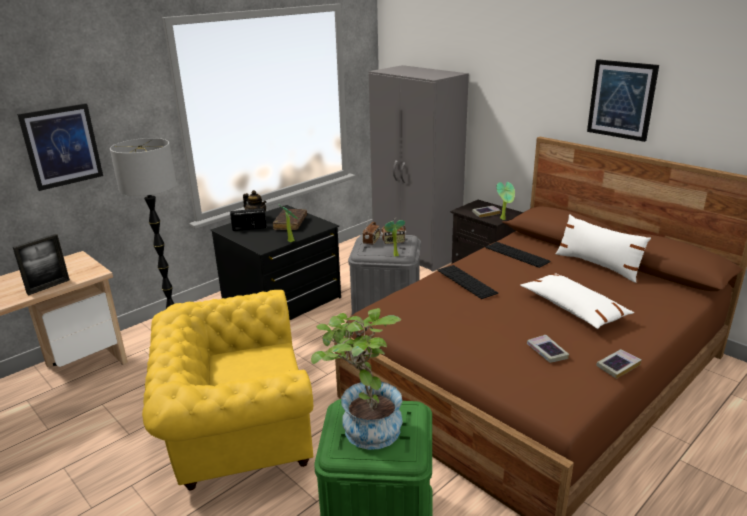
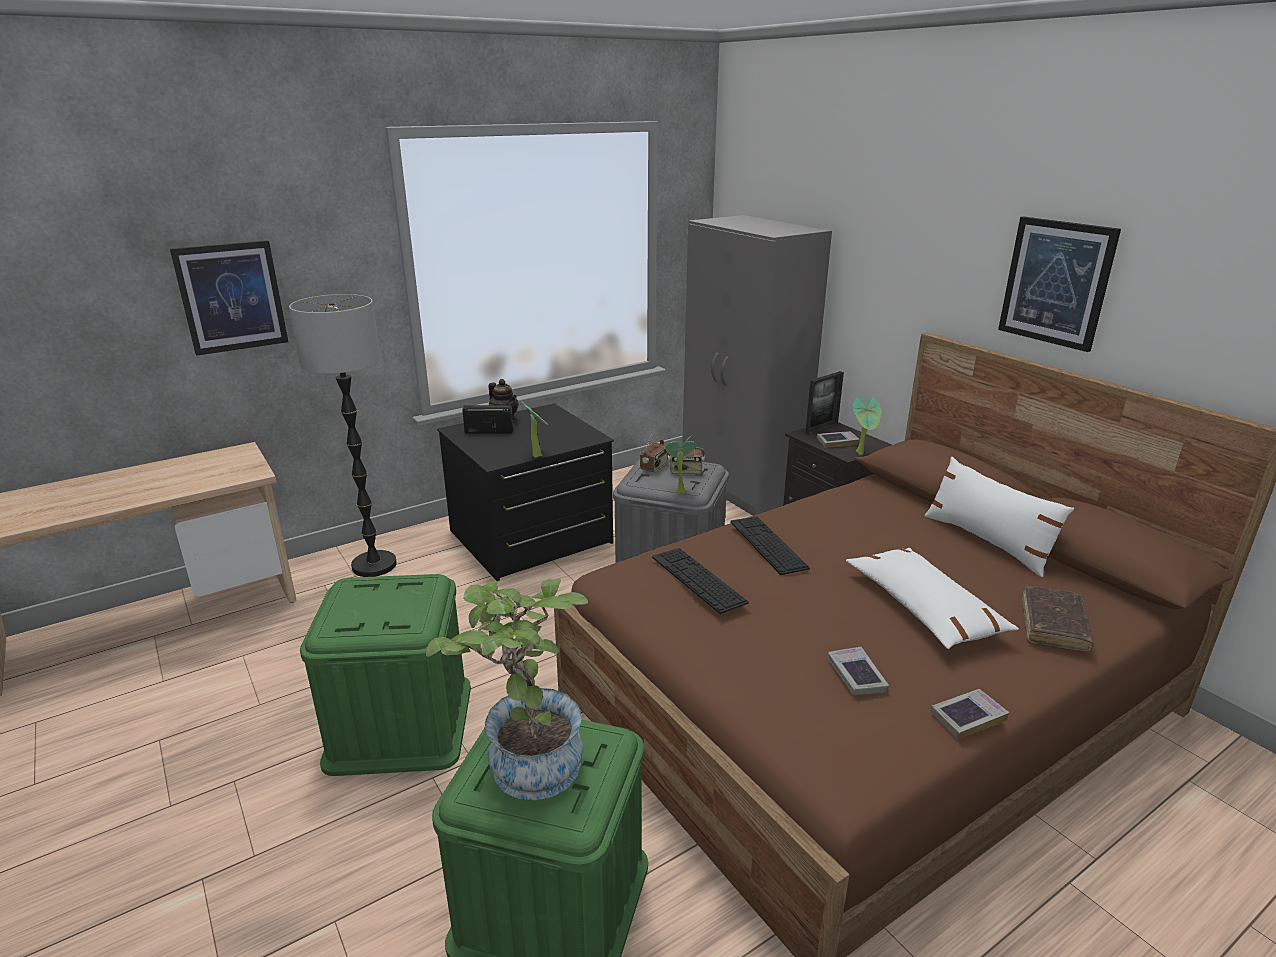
camera: 10 degrees right, 0 degrees up
picture frame [13,234,70,295] -> picture frame moved to [805,371,844,435]
yellow armchair [142,290,313,490] -> green storage box [300,574,471,776]
brown book [273,209,307,230] -> brown book moved to [1021,586,1094,652]
keyboard [486,242,551,268] -> keyboard moved to [652,548,749,614]

